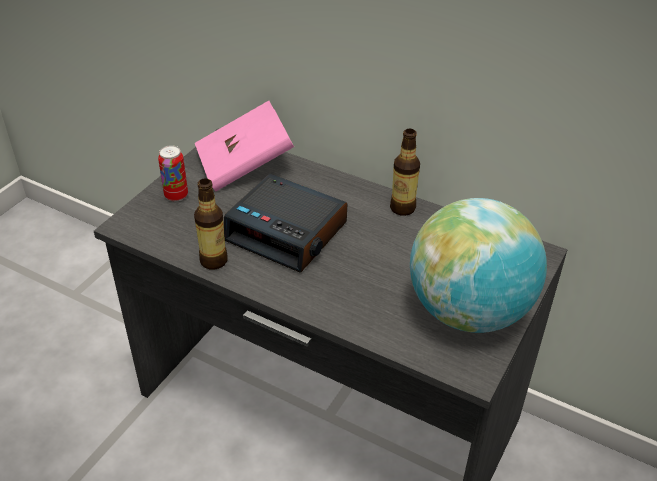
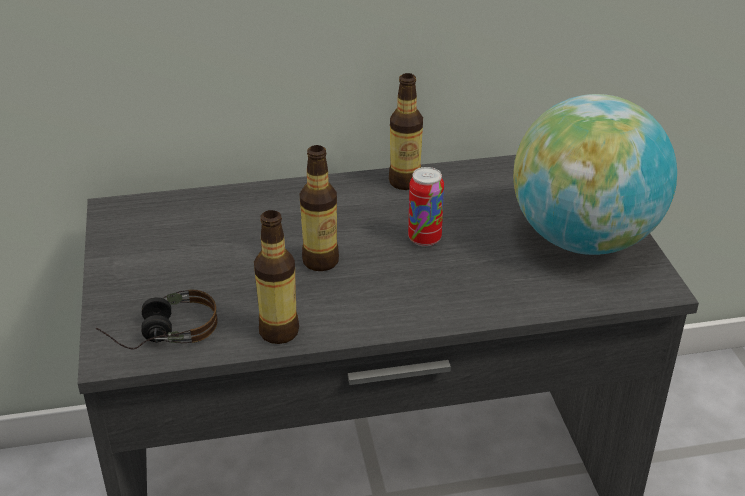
camera: 40 degrees left, 5 degrees down
can [158,145,188,202] -> can moved to [408,167,444,247]
pink book [195,101,294,191] -> none
alarm clock [224,174,348,273] -> bottle [300,145,339,271]
none -> headphones [96,290,218,349]

